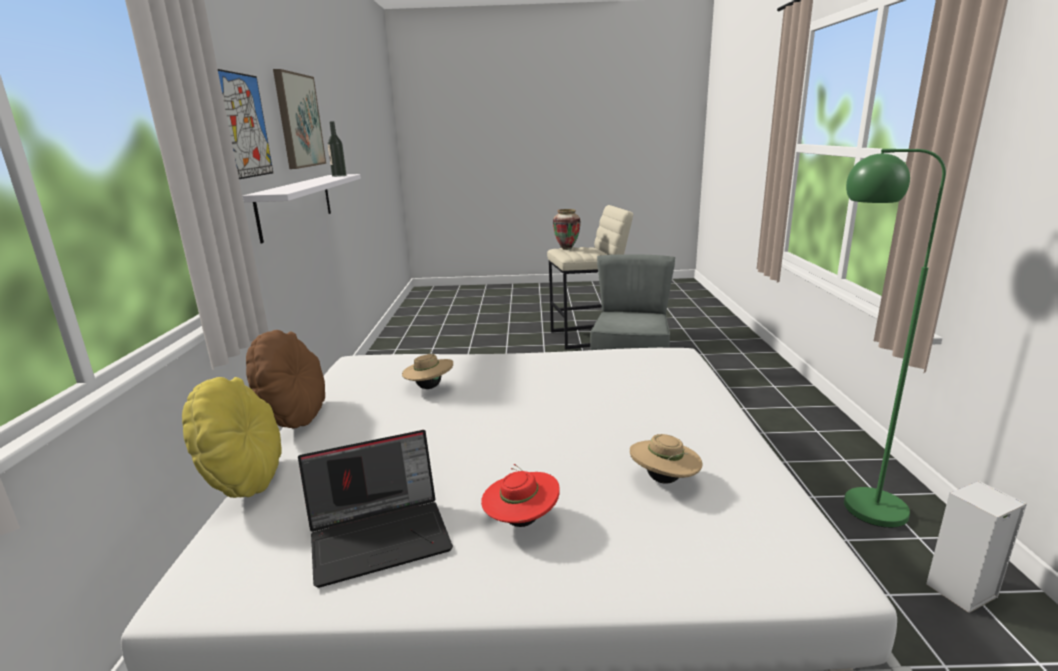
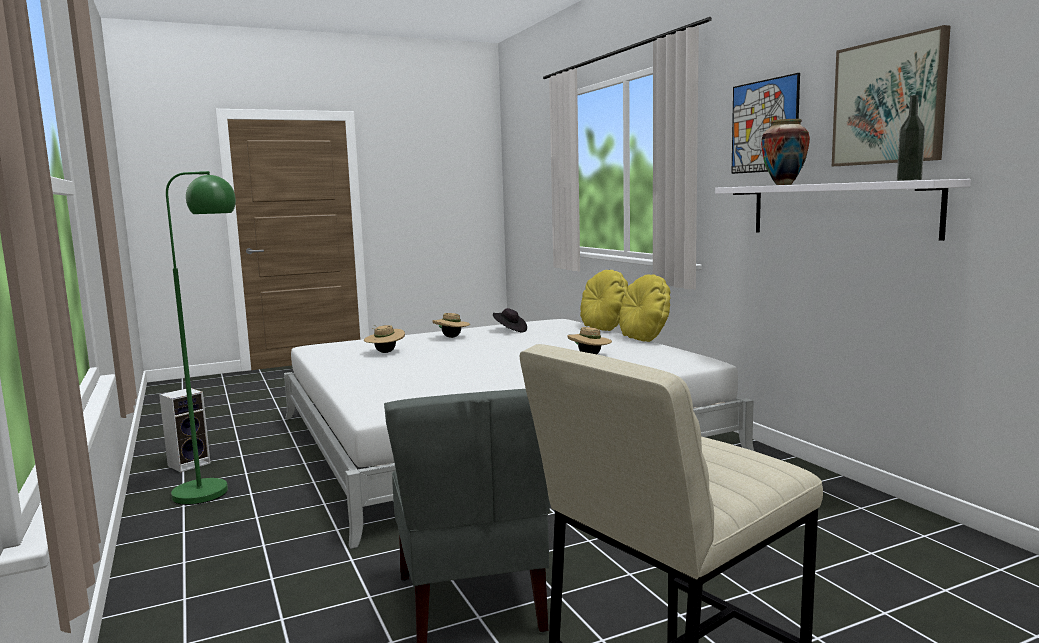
camera: 155 degrees right, 10 degrees down
brown pillow [246,330,325,429] -> yellow pillow [619,275,670,342]
laptop [298,430,453,588] -> black hat [493,308,527,333]
red hat [481,464,560,527] -> beige hat [432,313,470,338]
vase [553,209,581,250] -> vase moved to [761,119,810,185]

